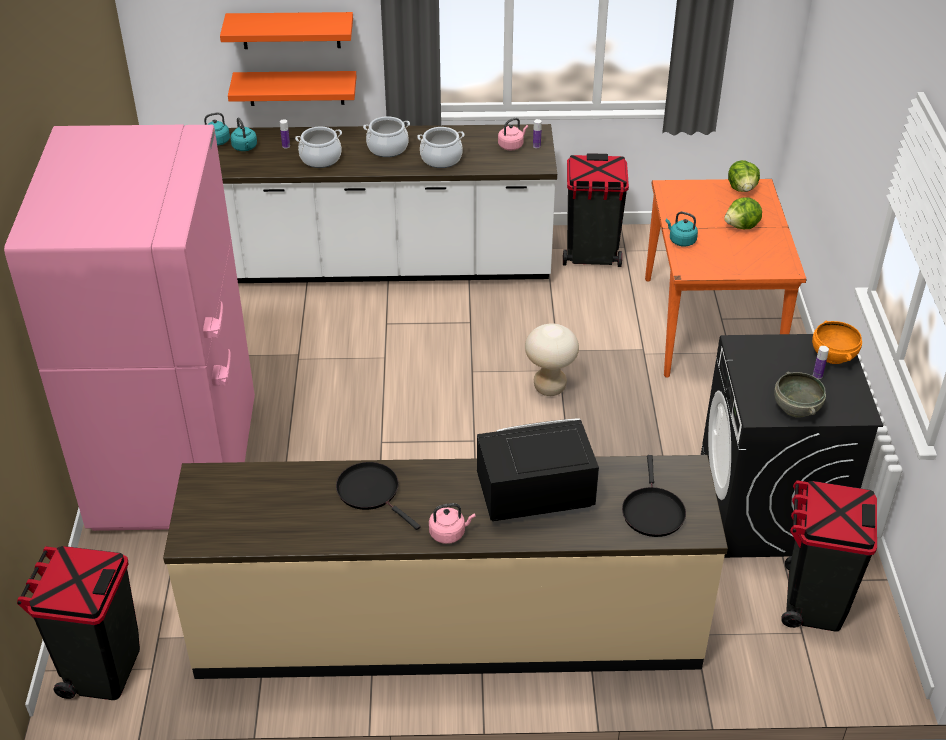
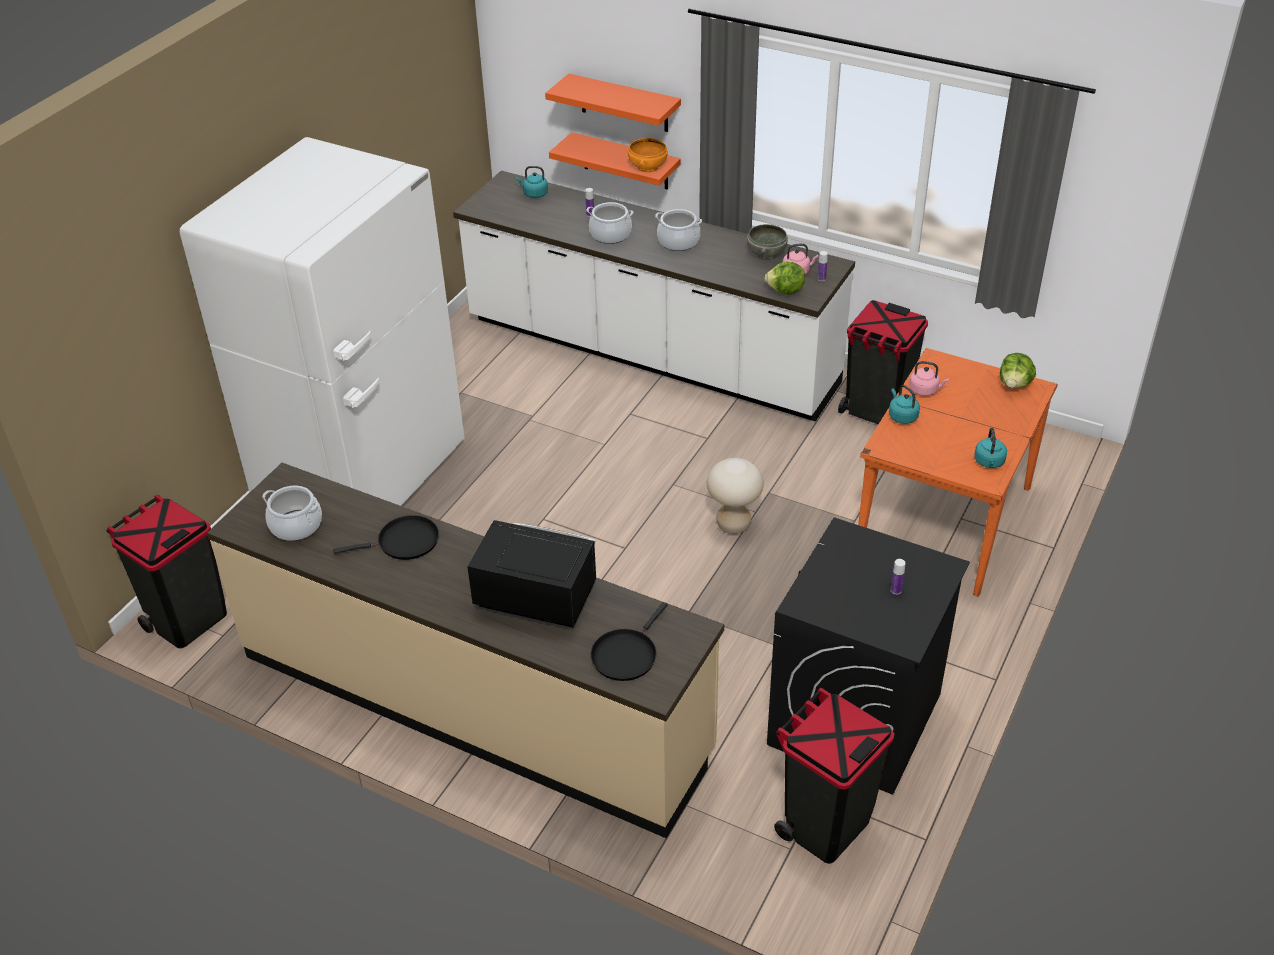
camera: 30 degrees right, 0 degrees up
pink fridge [4,125,255,531] -> white fridge [180,137,464,506]
turquoise kettle [230,117,257,151] -> turquoise kettle moved to [974,427,1007,468]
black frying pan [336,462,421,530] -> black frying pan turned 90 degrees clockwise [333,515,439,560]
cooking pot [417,127,464,168] -> cooking pot moved to [262,486,322,541]
pink kettle [429,503,476,544] -> pink kettle moved to [909,361,949,396]
lettuce [724,197,762,229] -> lettuce moved to [764,262,805,295]
grey bowl [774,372,826,418] -> grey bowl moved to [747,224,788,260]
orange bowl [812,321,862,364] -> orange bowl moved to [628,138,668,172]

